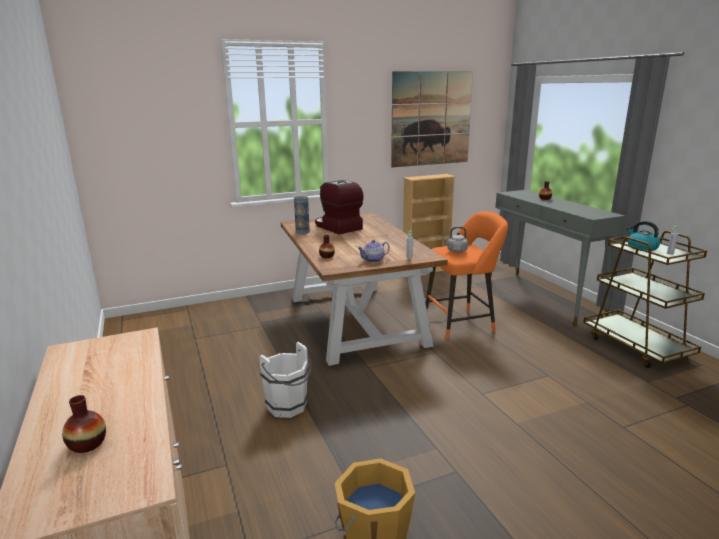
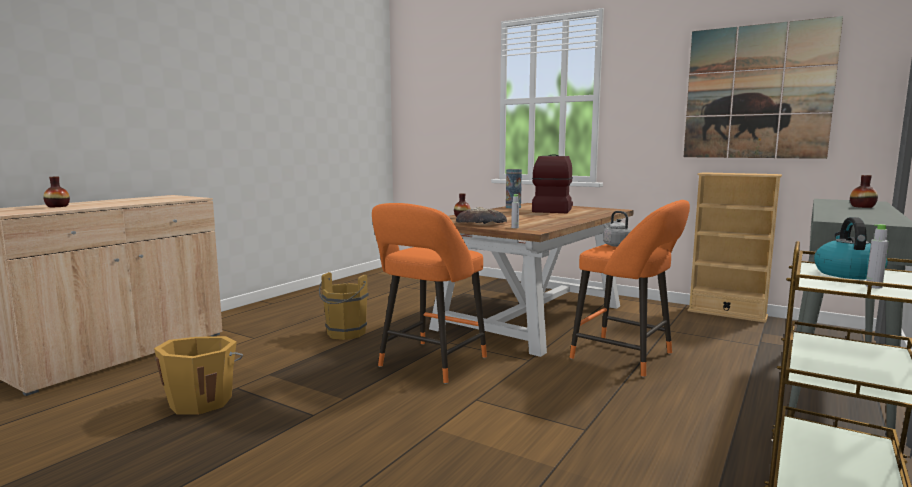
camera: 55 degrees right, 10 degrees down
white bucket [259,342,312,418] -> brown bucket [319,272,369,340]
teapot [357,240,390,262] -> bread [456,207,507,224]
none -> orange stool [372,203,487,384]

